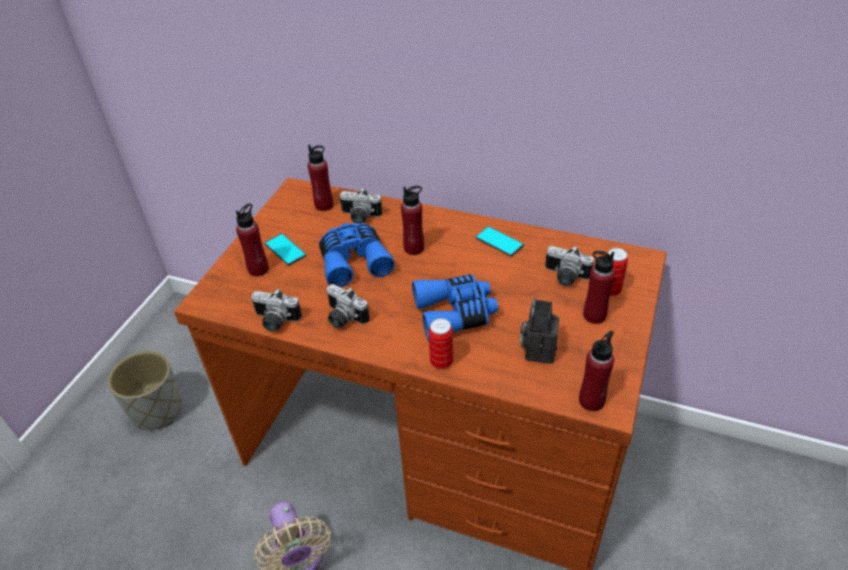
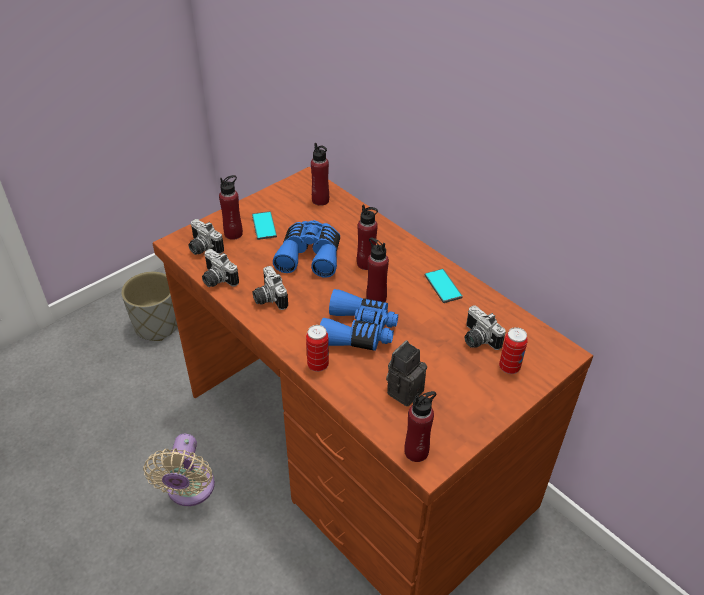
camera: 25 degrees right, 0 degrees up
camera [340,188,383,224] -> camera moved to [189,219,224,255]
red bottle [583,251,615,324] -> red bottle moved to [366,237,389,302]

